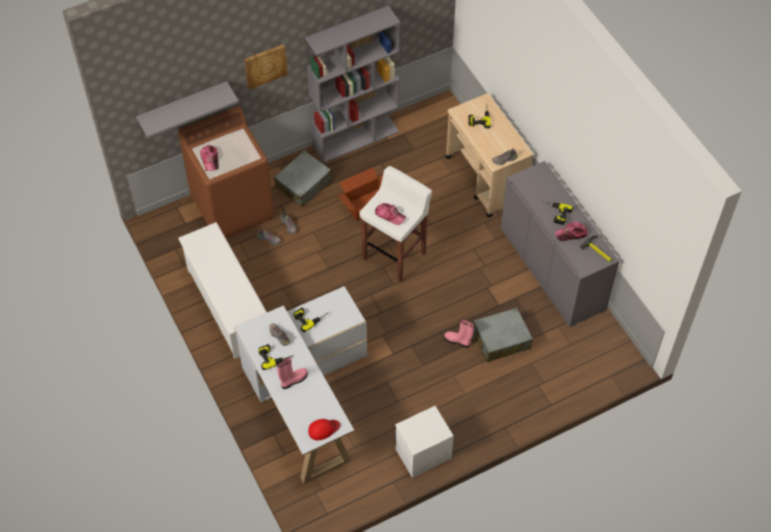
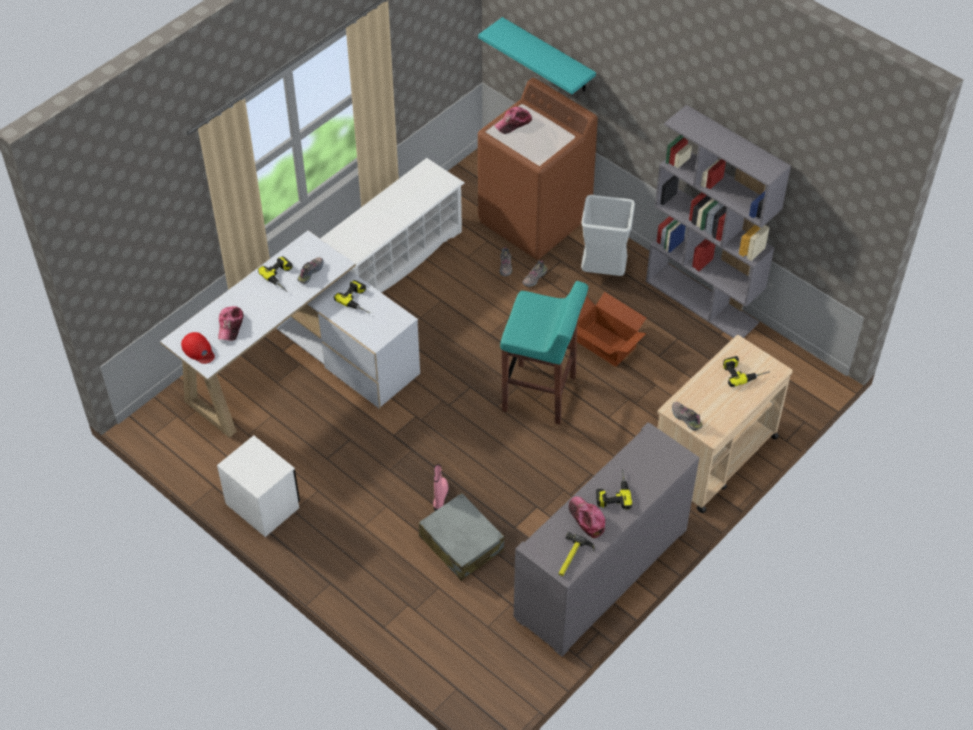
camera: 70 degrees right, 5 degrees down
grey shelf [136,81,239,138] -> turquoise shelf [478,17,596,94]
picture [244,44,288,90] -> none
grey suitcase [274,150,332,207] -> grey trash can [581,195,635,276]
pink boot [277,357,308,389] -> none
white stool [359,166,432,282] -> turquoise stool [500,281,588,425]
cap [375,203,406,225] -> cap moved to [218,306,244,341]

